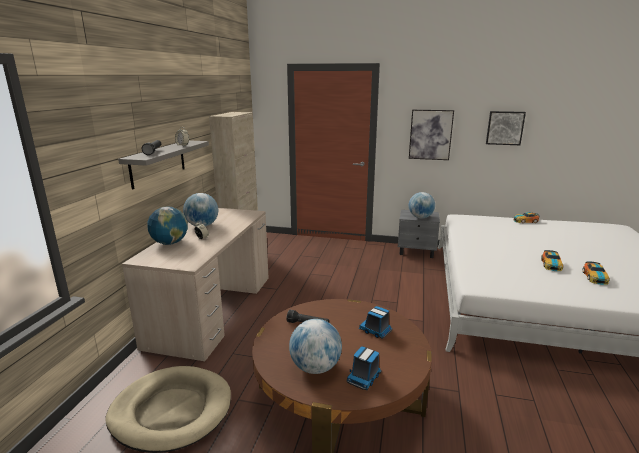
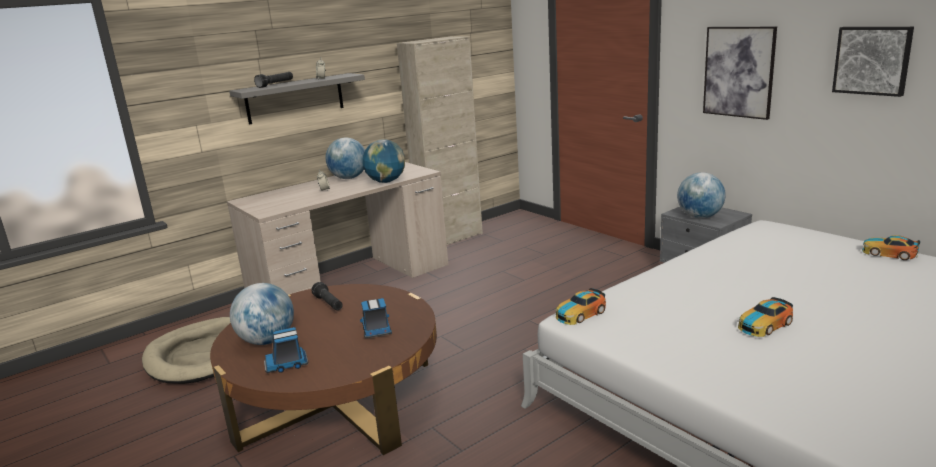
camera: 40 degrees right, 0 degrees up
globe [147,207,188,245] -> globe moved to [362,139,405,183]
toy car [582,261,610,285] -> toy car moved to [555,288,606,325]

